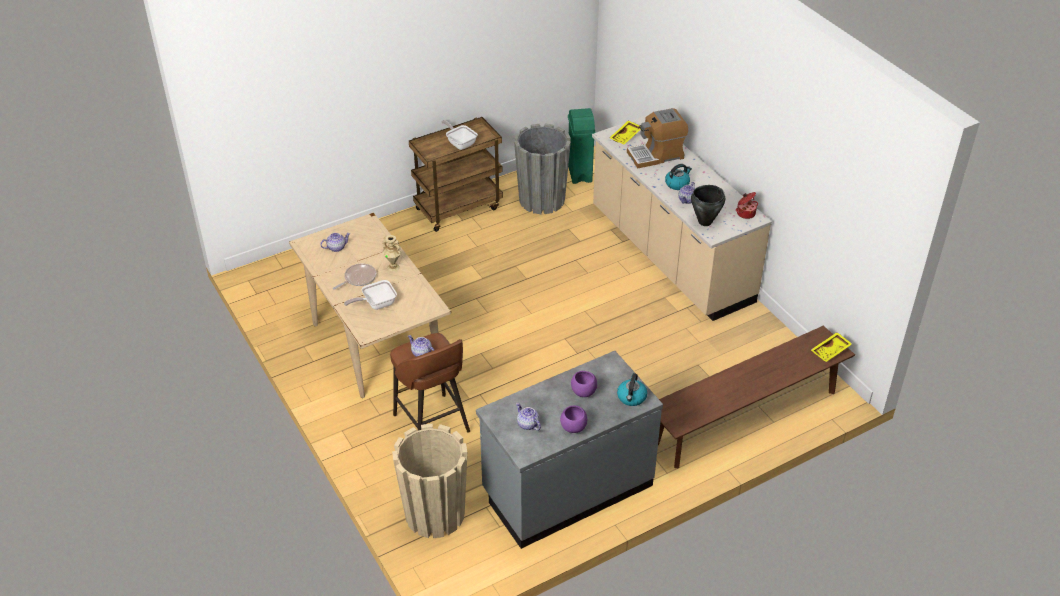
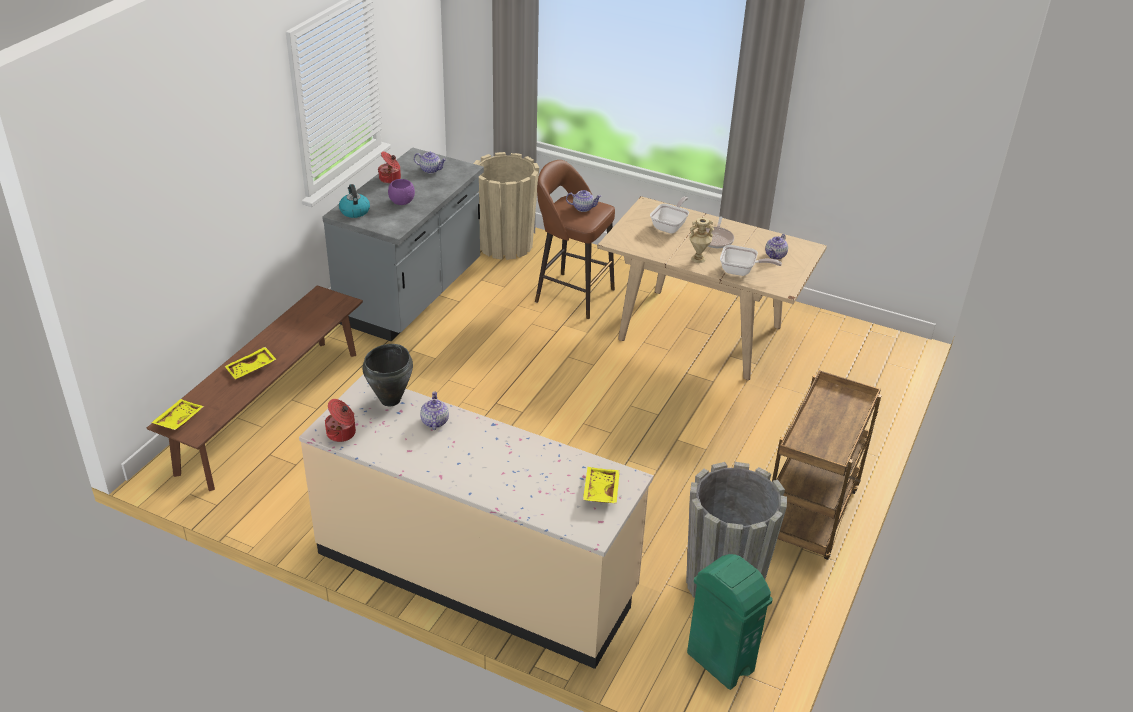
camera: 145 degrees right, 5 degrees down
frying pan [441,120,478,150] -> frying pan moved to [720,245,782,276]
purple bowl [560,405,587,433] -> cooking pot [378,151,401,184]
coffee machine [627,108,688,169] -> none
kettle [665,164,692,190] -> none
none -> yellow tray [225,347,277,379]

